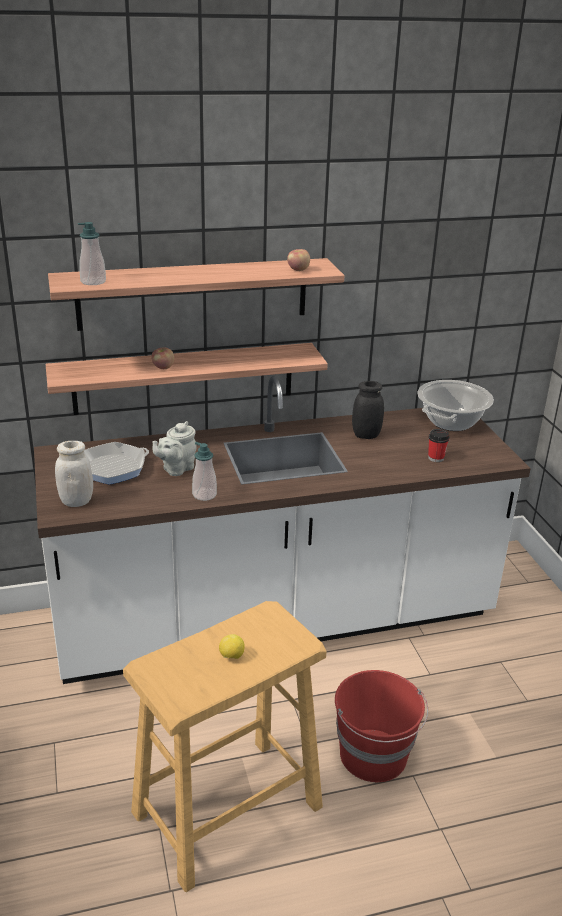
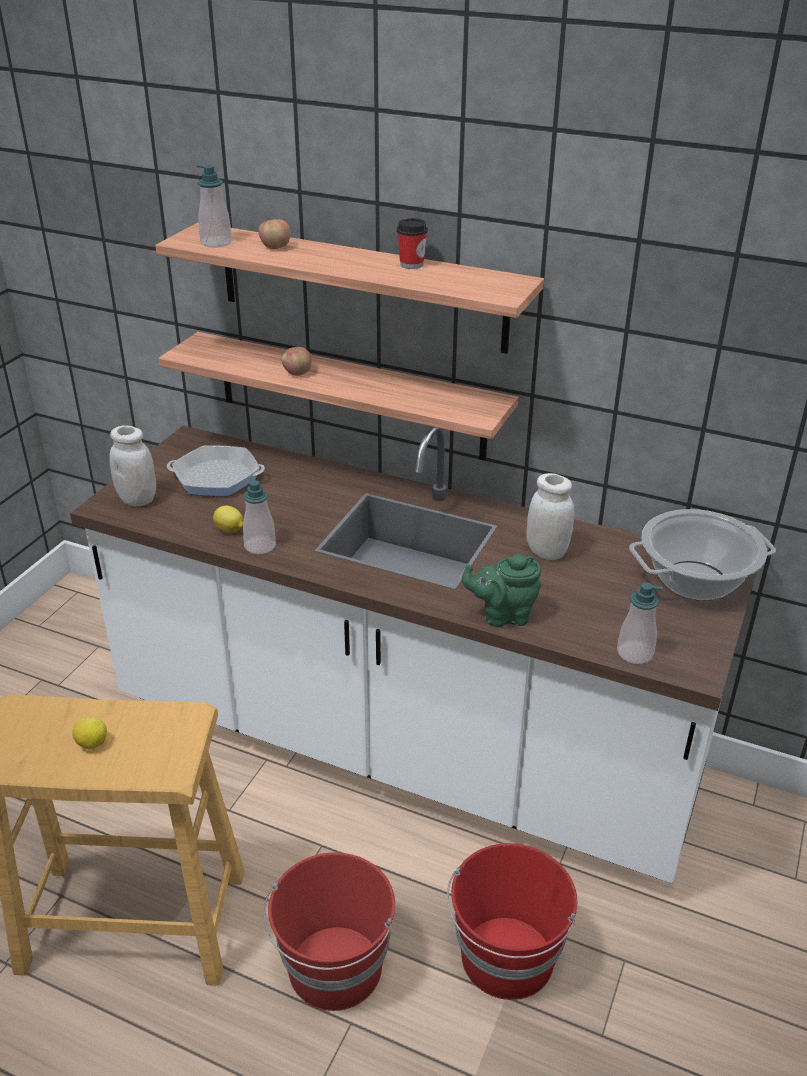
camera: 40 degrees right, 5 degrees up
grey teapot [152,421,197,476] -> none
apple [287,249,310,271] -> apple moved to [259,219,291,249]
black jar [352,381,384,439] -> white jar [526,473,574,560]
cup [428,429,449,462] -> cup moved to [397,218,428,269]
none -> lemon [213,506,243,533]
none -> red bucket [447,843,577,1000]
none -> green teapot [462,554,541,627]
none -> soap dispenser [617,582,663,664]

